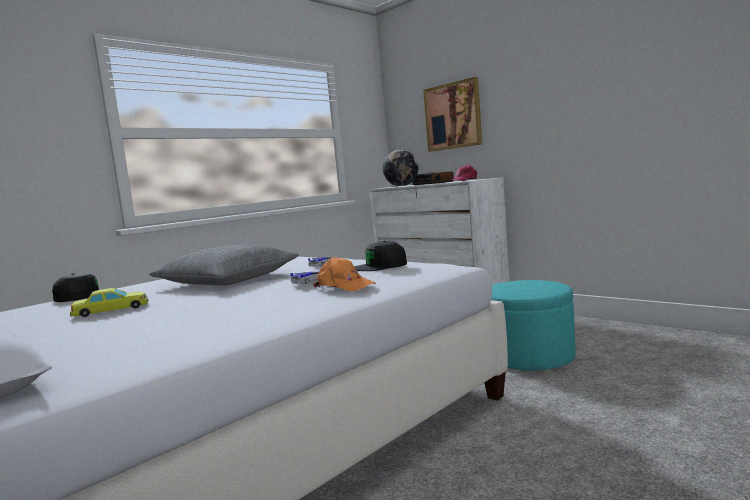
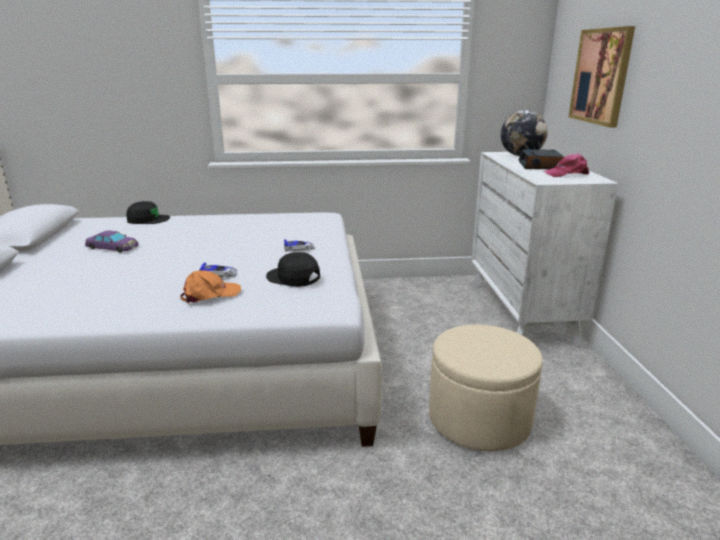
camera: 40 degrees right, 15 degrees up
yellow toy car [70,288,148,317] -> purple toy car [85,231,139,253]
grey pillow [149,245,299,286] -> none
orange cap [313,257,376,292] -> orange cap turned 105 degrees counterclockwise [181,270,241,304]
turquoise ottoman [491,280,576,371] -> beige ottoman [429,324,543,452]

